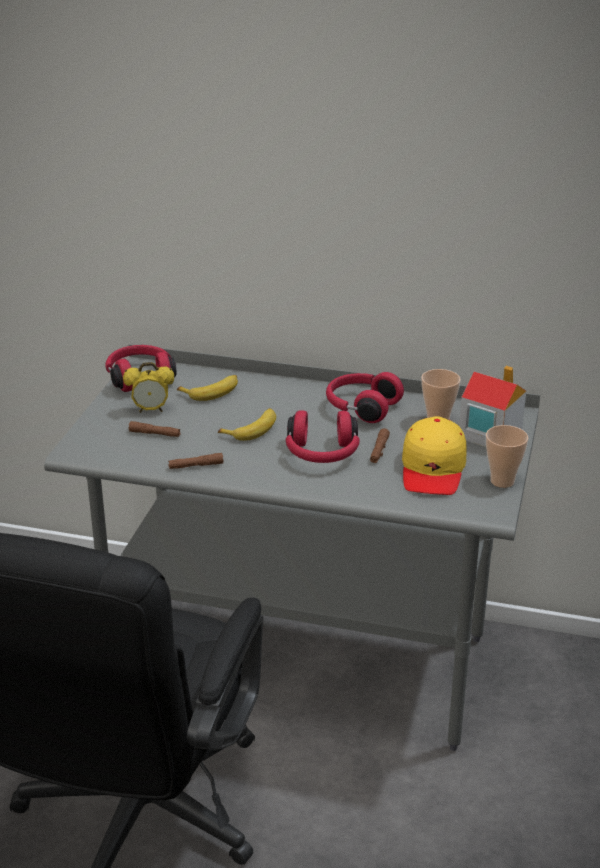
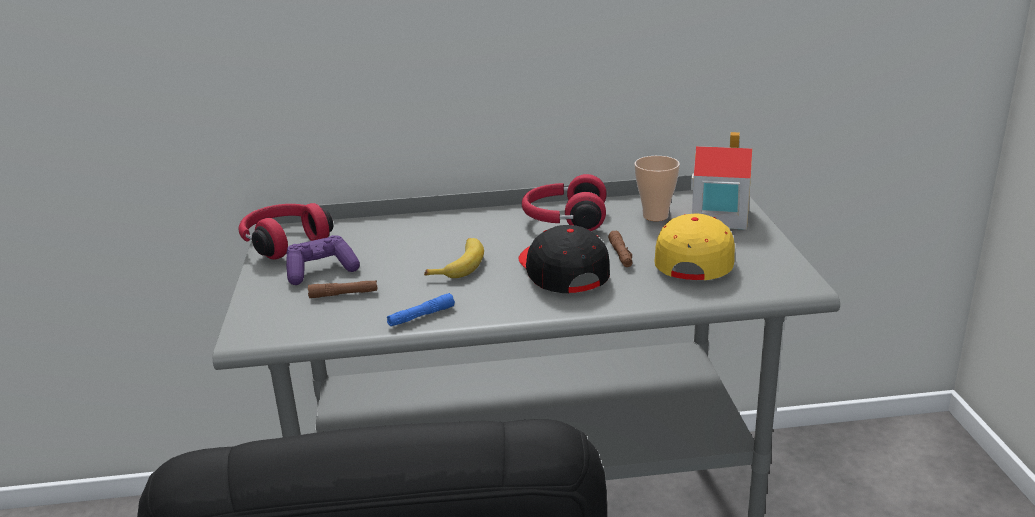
camera: 20 degrees left, 5 degrees down
alarm clock [123,362,174,413] -> purple game controller [286,235,360,285]
brown flashlight [168,453,224,469] -> blue flashlight [387,293,455,326]
banana [177,375,238,401] -> none
red headphones [286,411,360,463] -> black cap [518,225,610,293]
yellow cap [402,416,467,495] -> yellow cap turned 150 degrees counterclockwise [654,214,735,280]
cup [486,425,528,488] -> none

